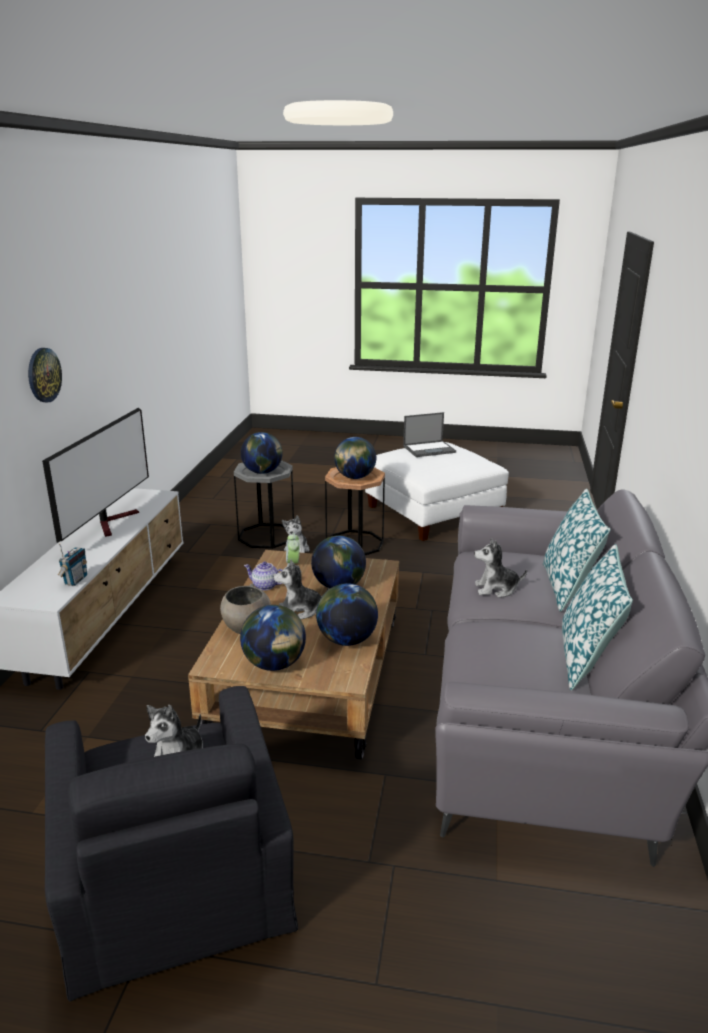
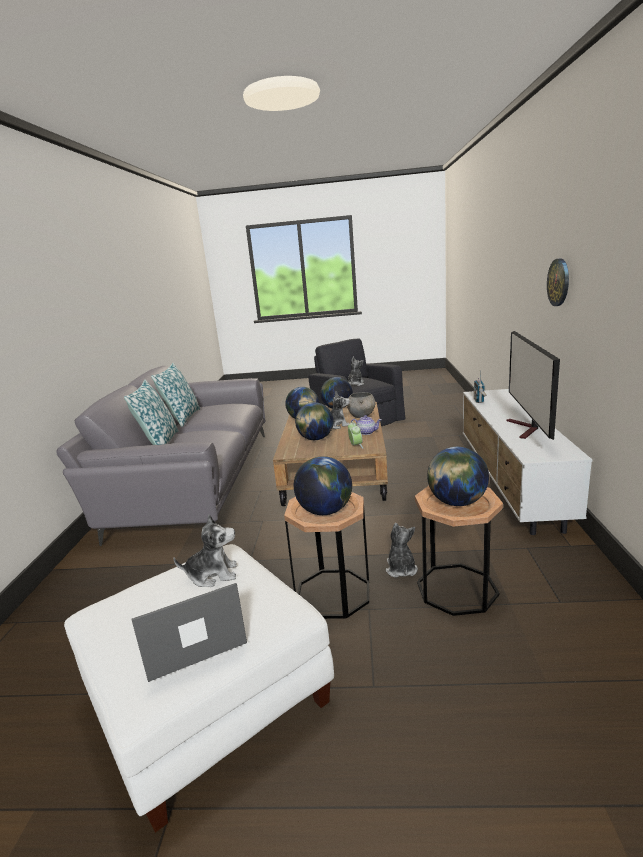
camera: 175 degrees right, 5 degrees down
grey side table [234,460,294,549] -> brown side table [415,486,503,616]
plush toy [474,538,527,598] -> plush toy moved to [173,514,237,587]

